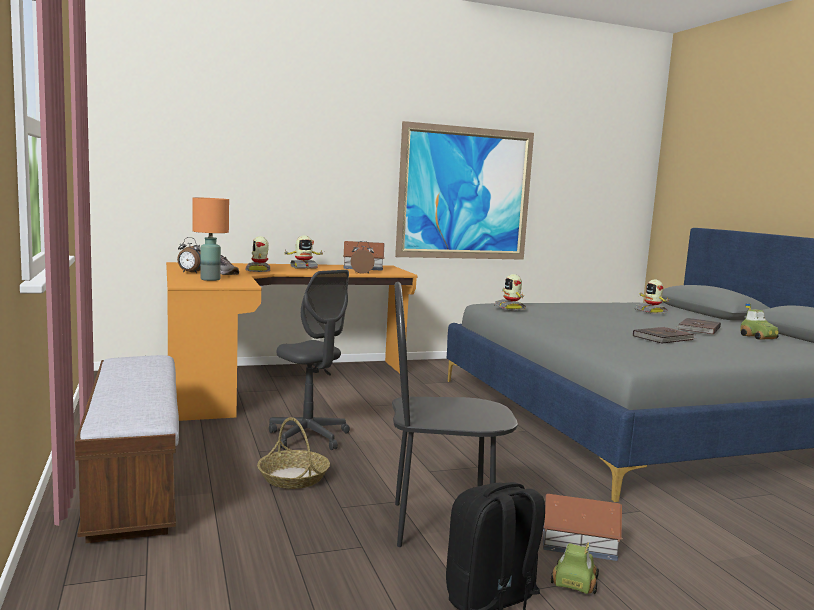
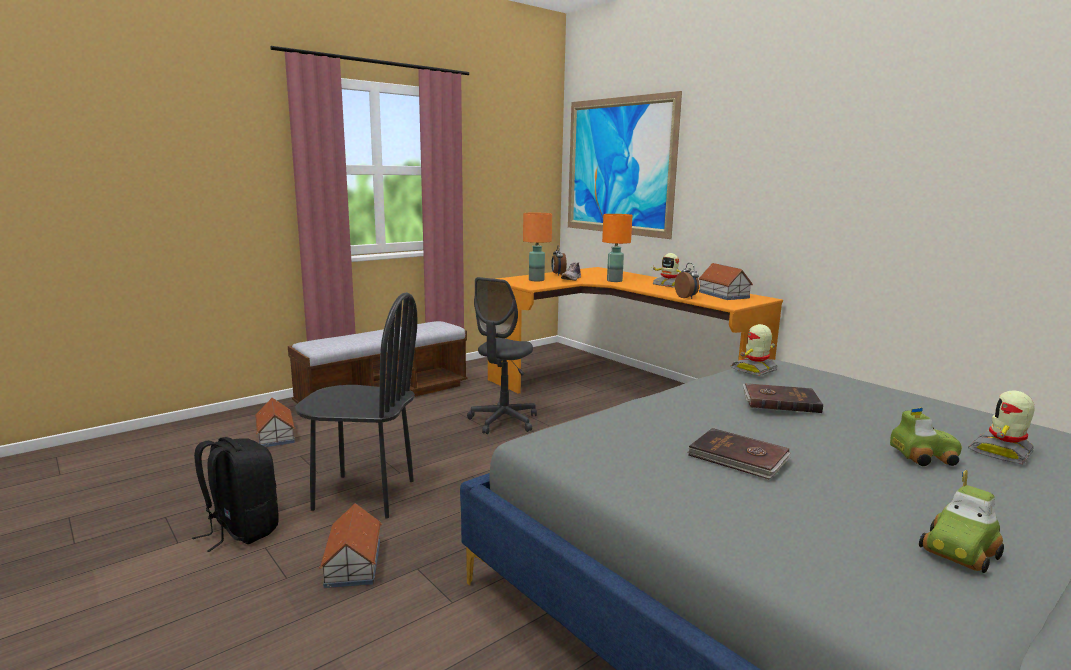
camera: 70 degrees right, 5 degrees up
toy robot [245,236,270,272] -> orange table lamp [602,214,632,282]
basket [257,417,330,489] -> none
black chair [392,282,518,547] -> black chair turned 120 degrees clockwise [295,292,418,519]
picture [395,121,534,260] -> picture moved to [568,91,682,239]
toy car [551,542,599,594] -> toy car moved to [890,407,962,466]
brown book [676,318,721,334] -> brown book moved to [743,383,823,413]
none -> toy house [255,398,295,447]

